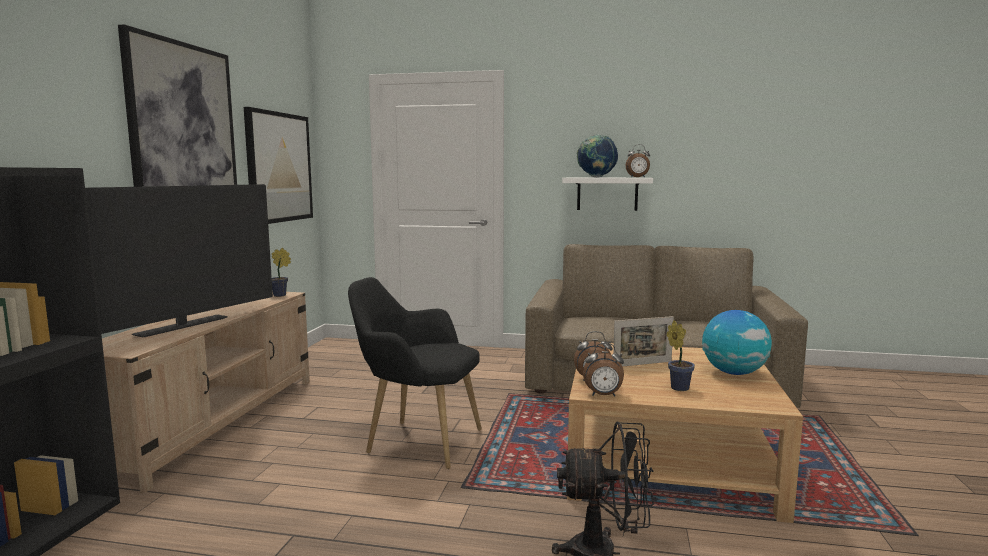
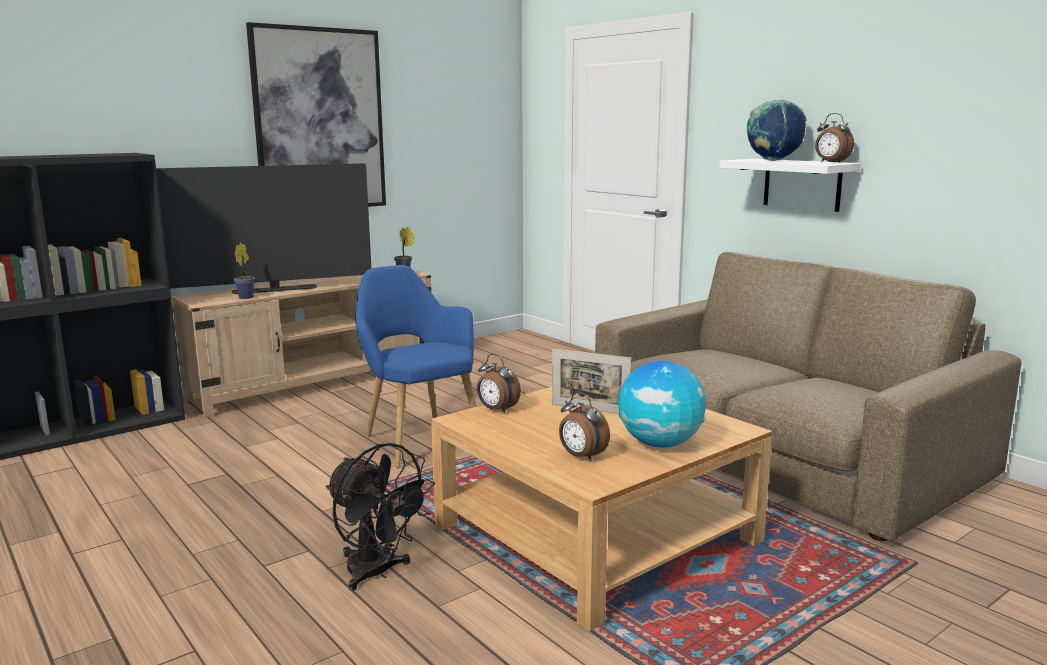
camera: 40 degrees right, 5 degrees up
picture [244,107,313,224] -> none
black armchair [348,277,482,469] -> blue armchair [355,265,477,469]
alarm clock [583,343,624,397] -> alarm clock moved to [559,392,610,461]
potted plant [666,320,695,391] -> potted plant moved to [234,243,255,299]

